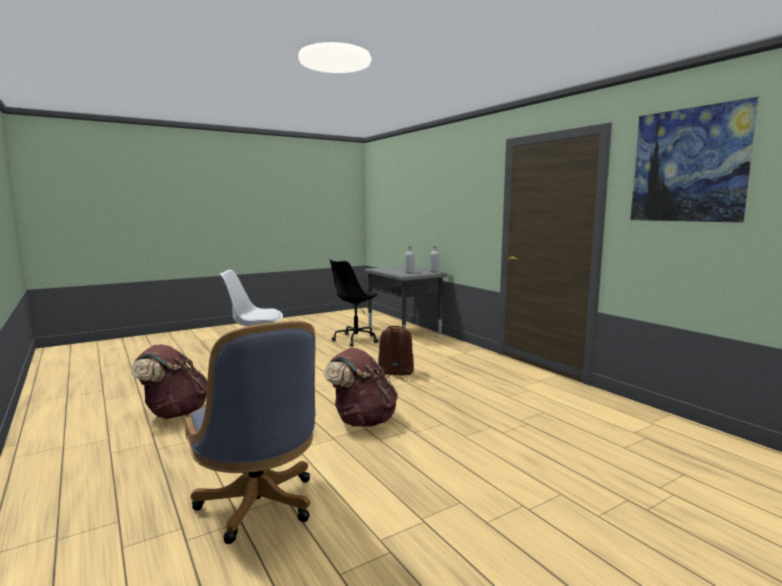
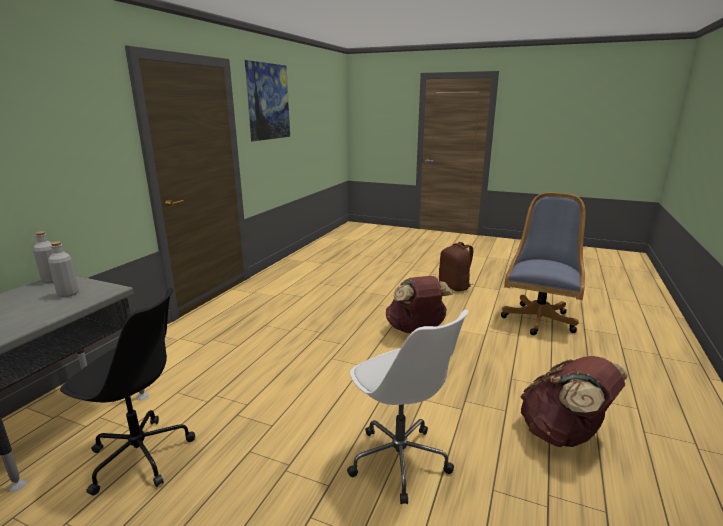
camera: 125 degrees left, 10 degrees up
brown backpack [378,326,414,379] -> brown backpack moved to [439,242,473,292]

